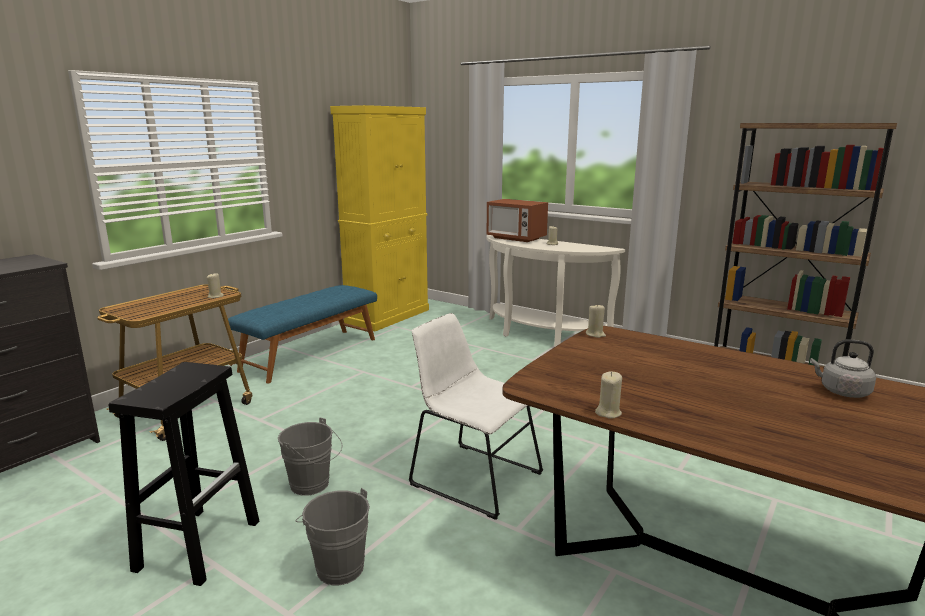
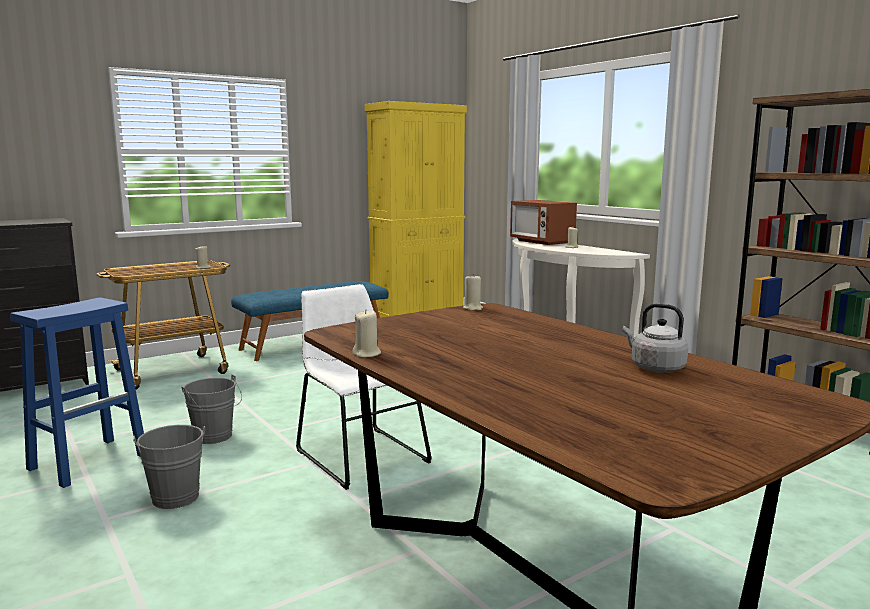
camera: 20 degrees right, 5 degrees down
black stool [108,362,259,586] -> blue stool [10,298,144,488]

